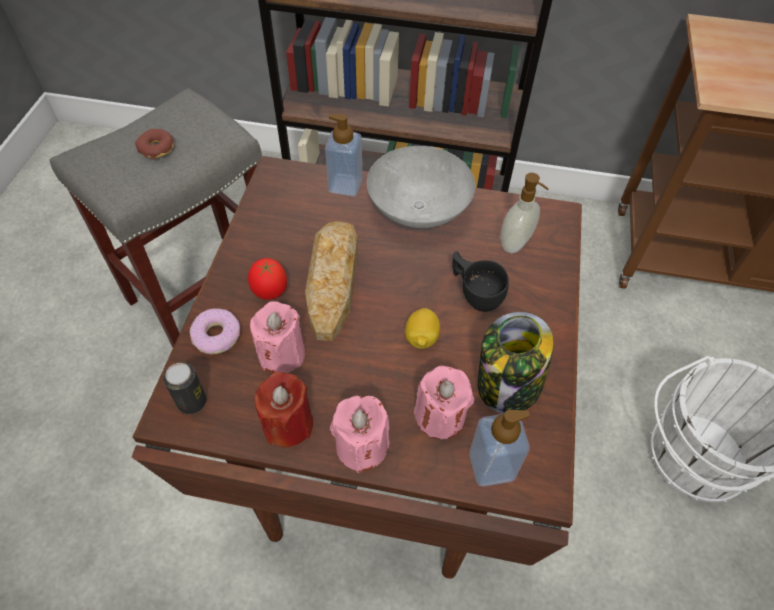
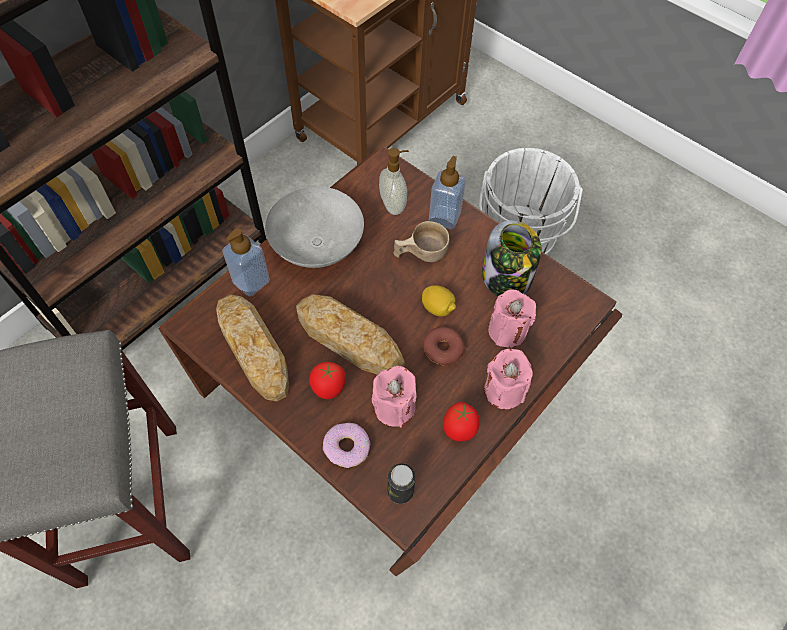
camera: 60 degrees left, 5 degrees up
donut [136,129,174,160] -> donut moved to [422,327,465,366]
red candle [254,372,313,447] -> tomato [443,402,480,441]
black cup [452,251,509,312] -> beige cup [394,221,449,262]
soap dispenser [469,410,530,487] -> soap dispenser moved to [429,156,466,229]
none -> bread [216,294,289,401]

